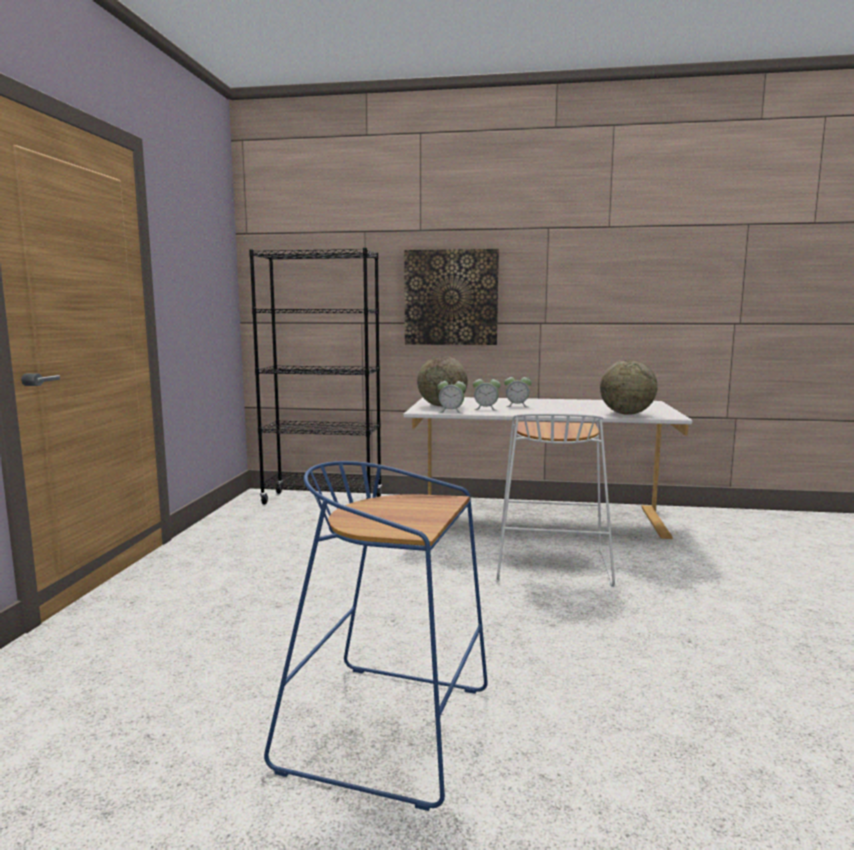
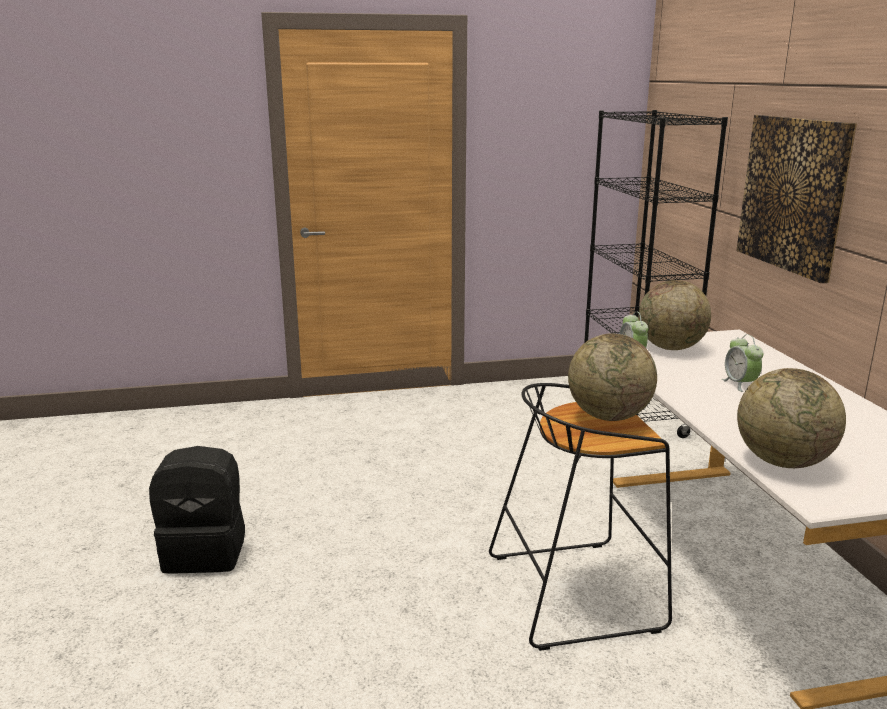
camera: 70 degrees right, 10 degrees up
blue stool [264,461,488,811] -> black backpack [149,446,245,574]
alarm clock [473,377,501,410] -> none
white stool [496,413,615,587] -> black stool [489,383,672,651]
none -> globe [568,333,657,421]

